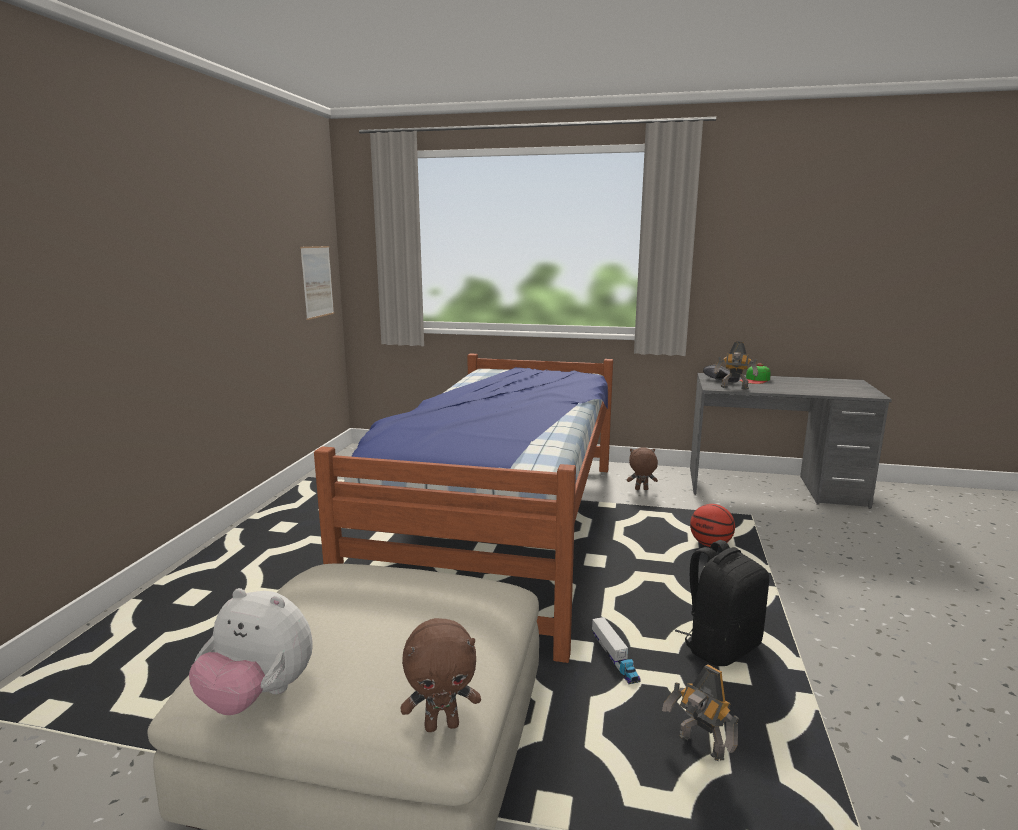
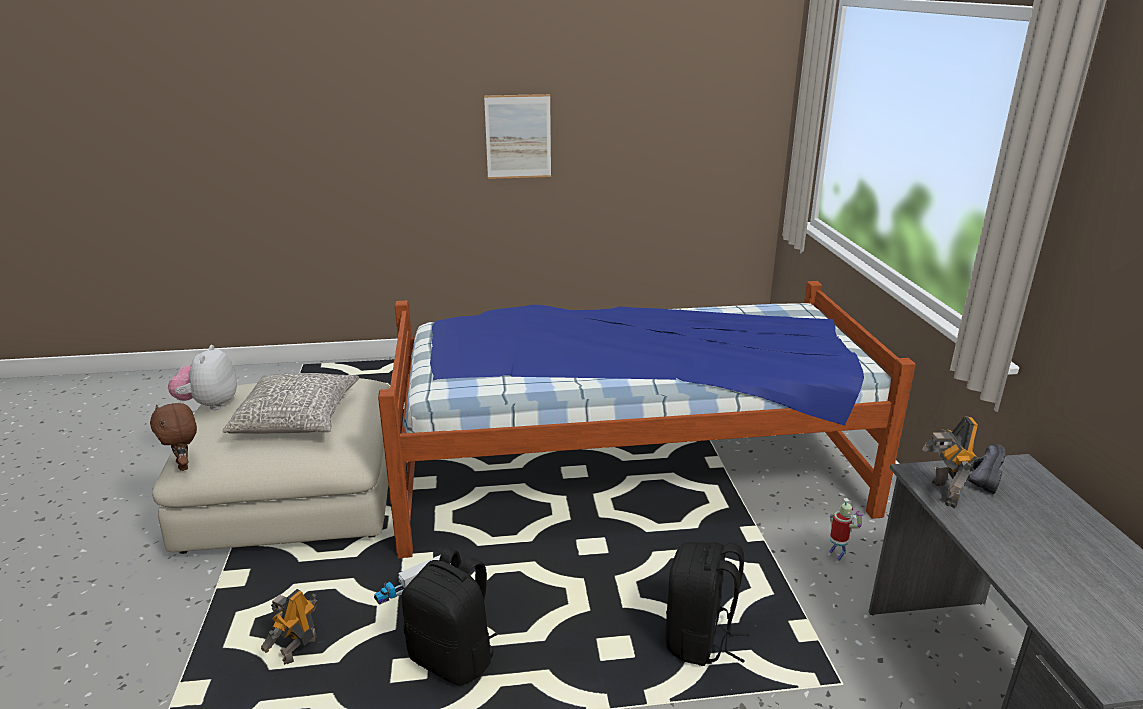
camera: 70 degrees right, 10 degrees up
picture [300,246,334,320] -> picture moved to [484,94,551,179]
brown plush toy [627,448,658,490] -> toy robot [828,498,863,564]
basketball [690,504,735,547] -> black backpack [665,542,749,666]
cap [740,363,770,384] -> none
none -> grey pillow [222,373,359,434]

